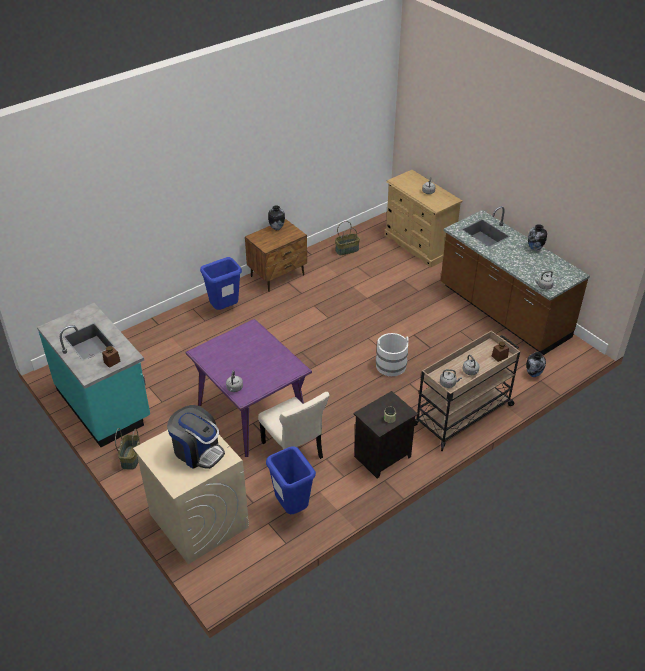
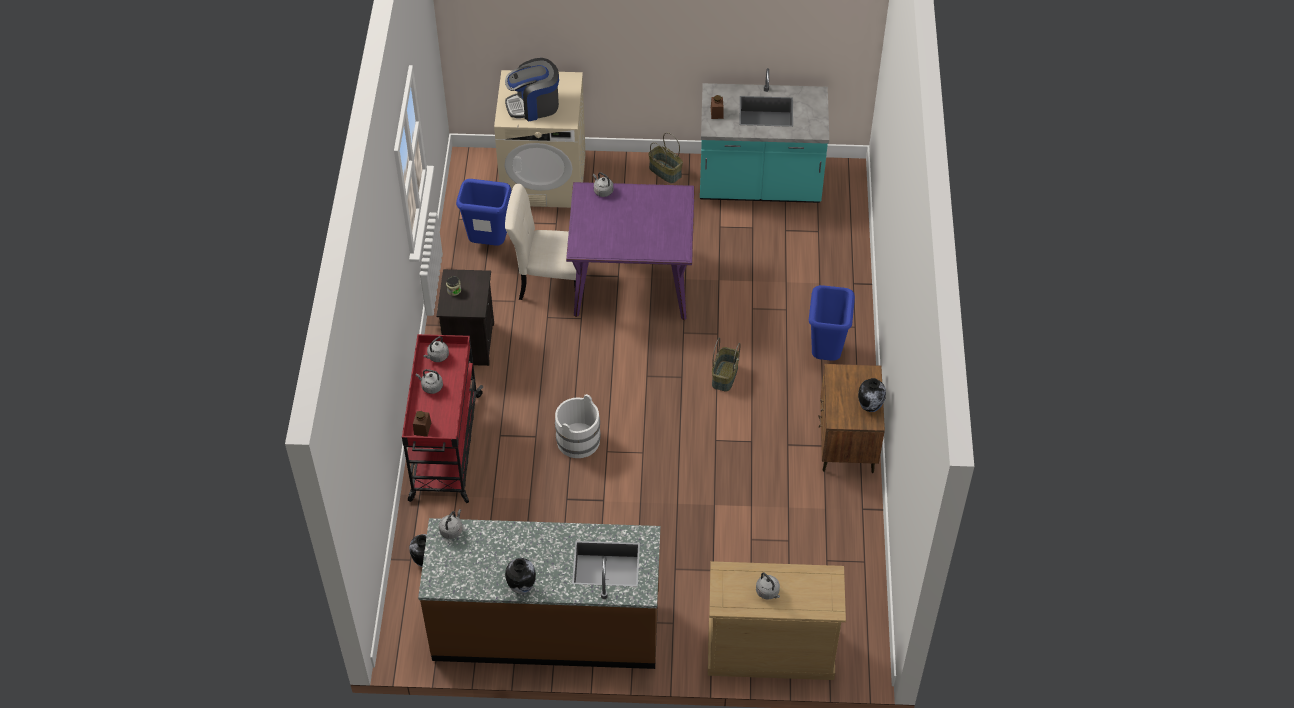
camera: 130 degrees right, 10 degrees up
basket [335,221,360,255] -> basket moved to [712,338,741,392]
beige cart [414,331,520,451] -> red cart [402,334,483,503]

